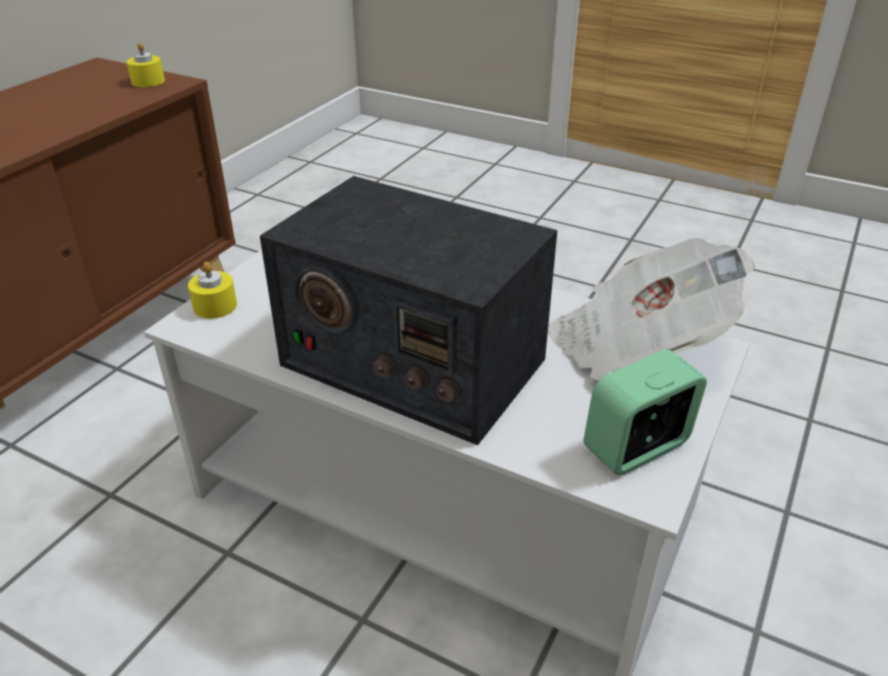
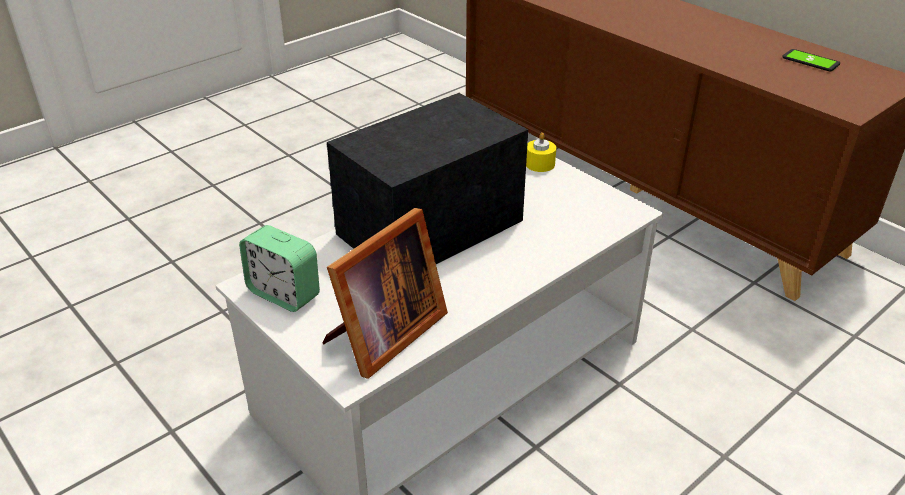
camera: 110 degrees right, 0 degrees up
yellow candle [126,42,165,87] -> none
newspaper [548,238,755,381] -> picture frame [323,208,448,379]
alarm clock [583,349,707,476] -> alarm clock turned 135 degrees clockwise [239,225,320,312]
none -> phone [782,49,840,71]

